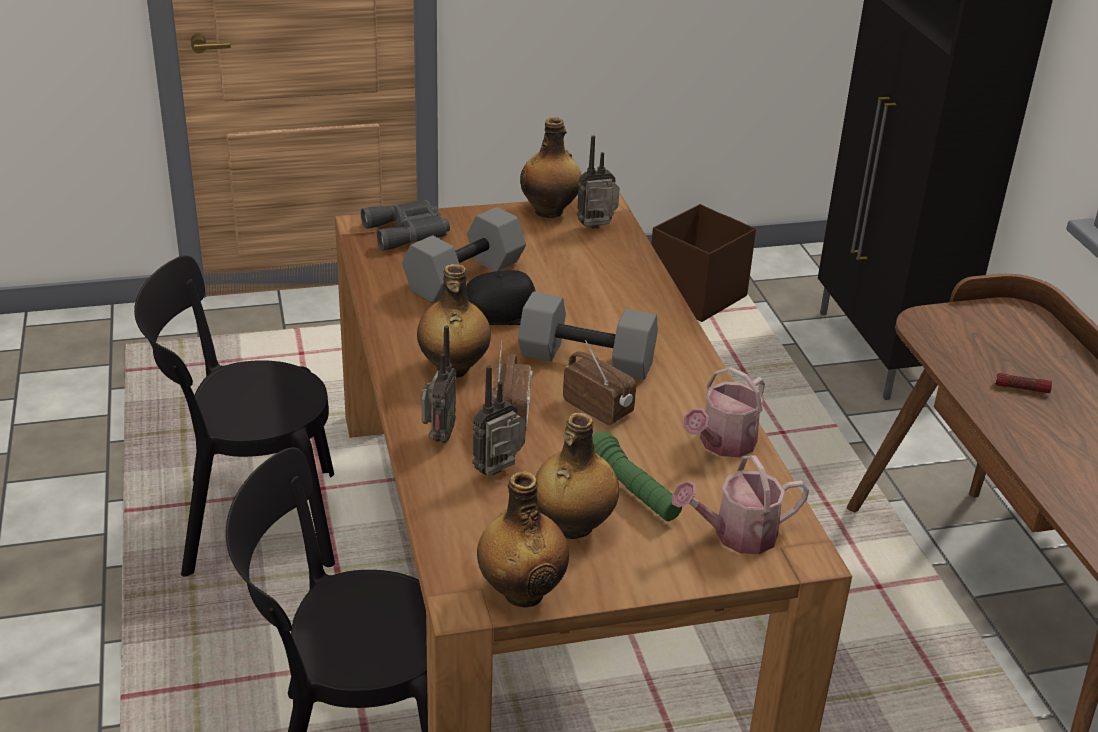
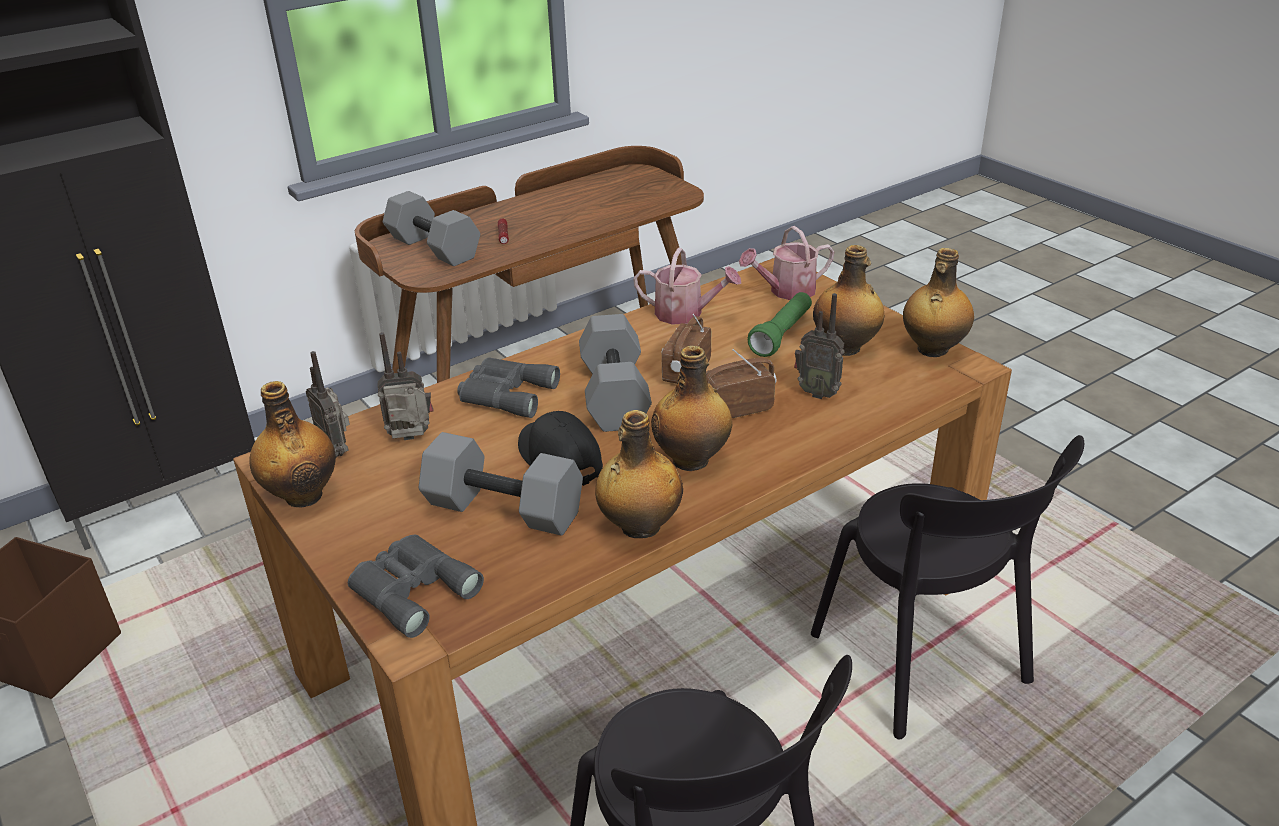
camera: 110 degrees left, 0 degrees up
radio [421,326,456,443] -> radio moved to [377,332,433,440]
watering can [672,455,809,554] -> watering can turned 105 degrees clockwise [739,226,834,300]
none -> grey dumbbell [383,191,480,266]
none -> grey binoculars [457,357,560,418]
none -> bottle [595,410,683,538]

